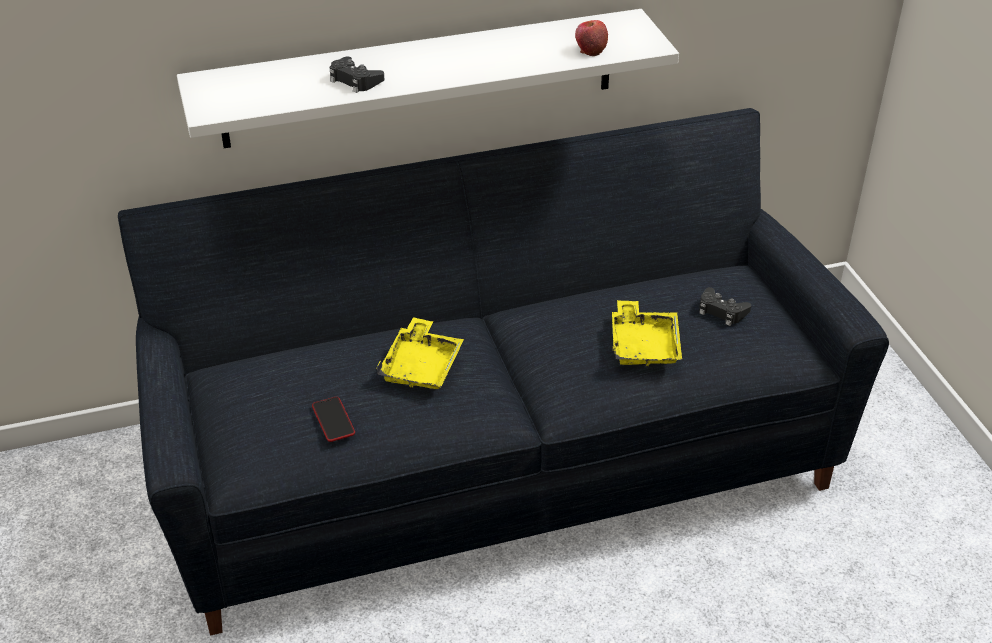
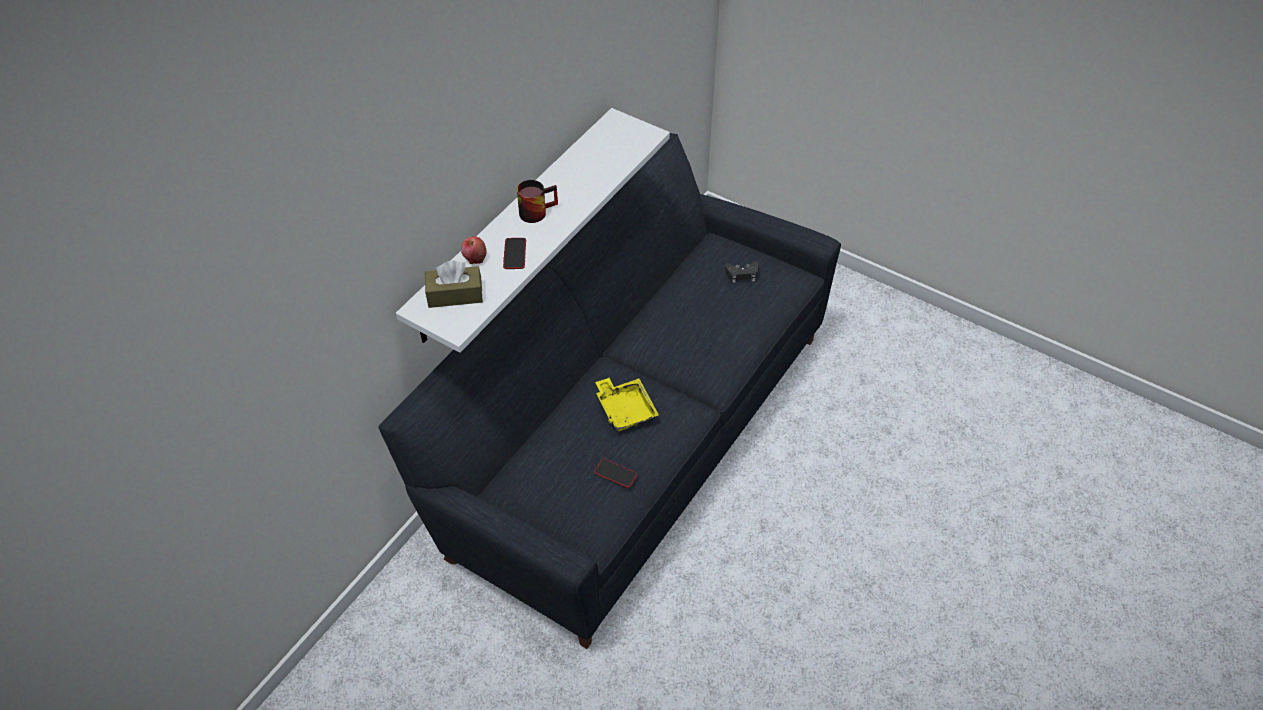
camera: 40 degrees left, 10 degrees up
black game controller [330,57,385,93] -> phone [503,238,526,269]
apple [575,20,608,56] -> apple moved to [461,236,487,264]
yellow tray [612,300,682,367] -> none
none -> brown tissue box [425,260,483,308]
none -> mug [517,180,558,223]

